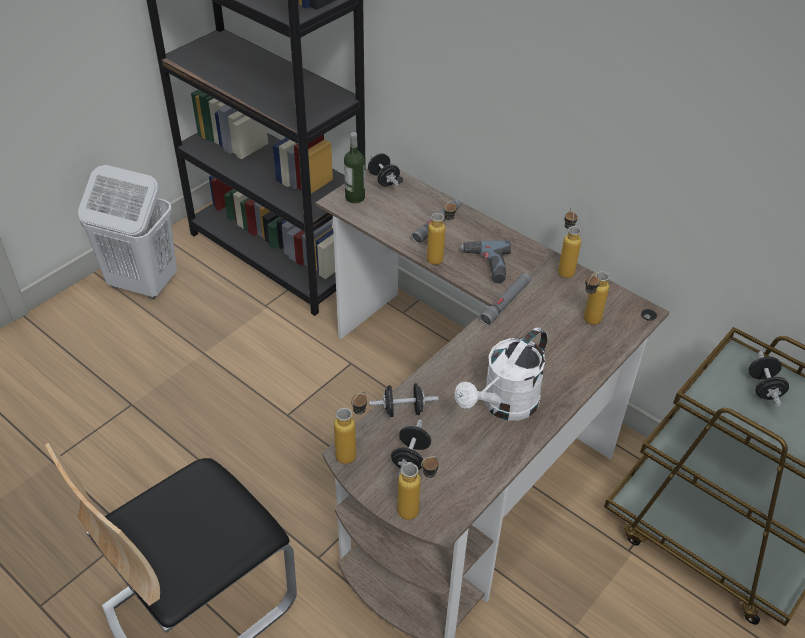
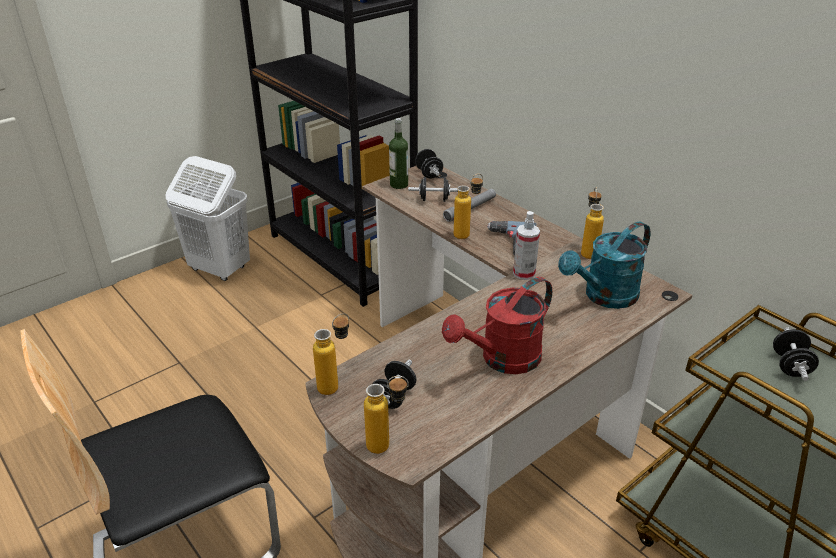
camera: 10 degrees right, 10 degrees down
black dumbbell [369,383,438,417] -> black dumbbell moved to [408,177,458,202]
white watering can [455,328,548,420] -> red watering can [442,277,552,374]
grey flashlight [480,273,531,325] -> spray bottle [513,211,540,280]
bottle [584,272,609,325] -> turquoise watering can [558,221,651,309]

